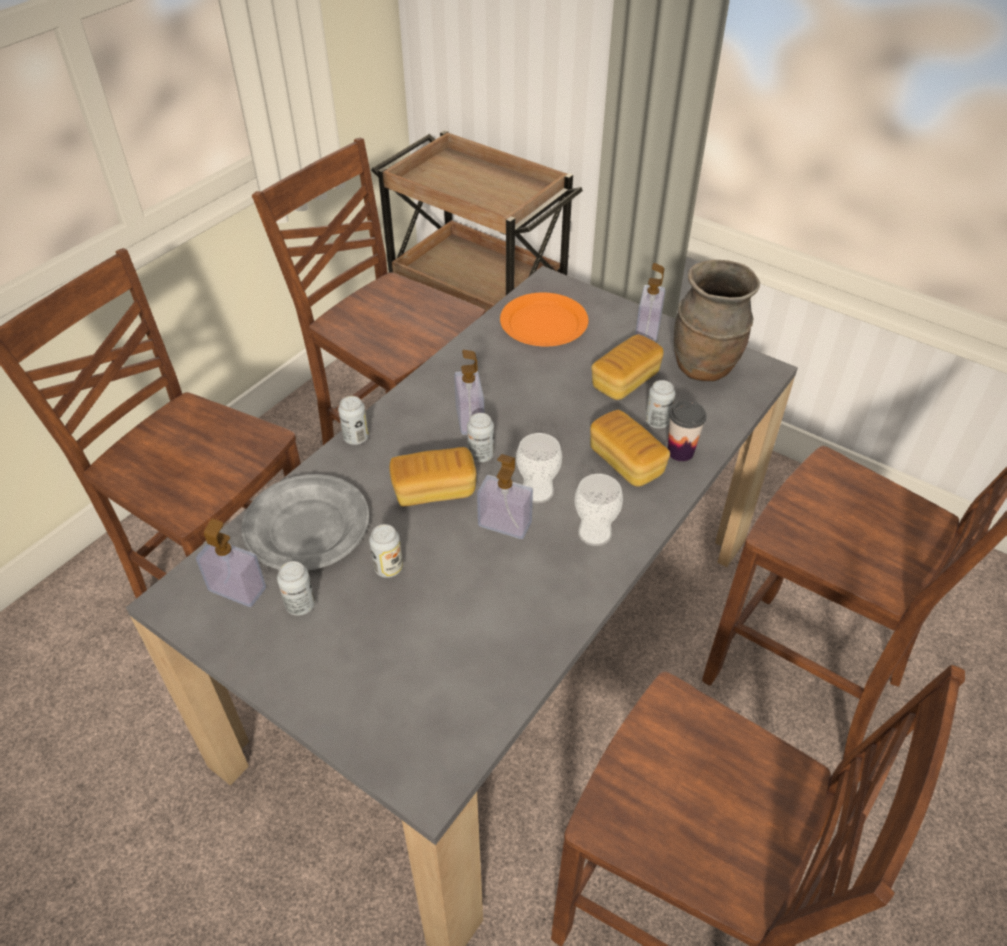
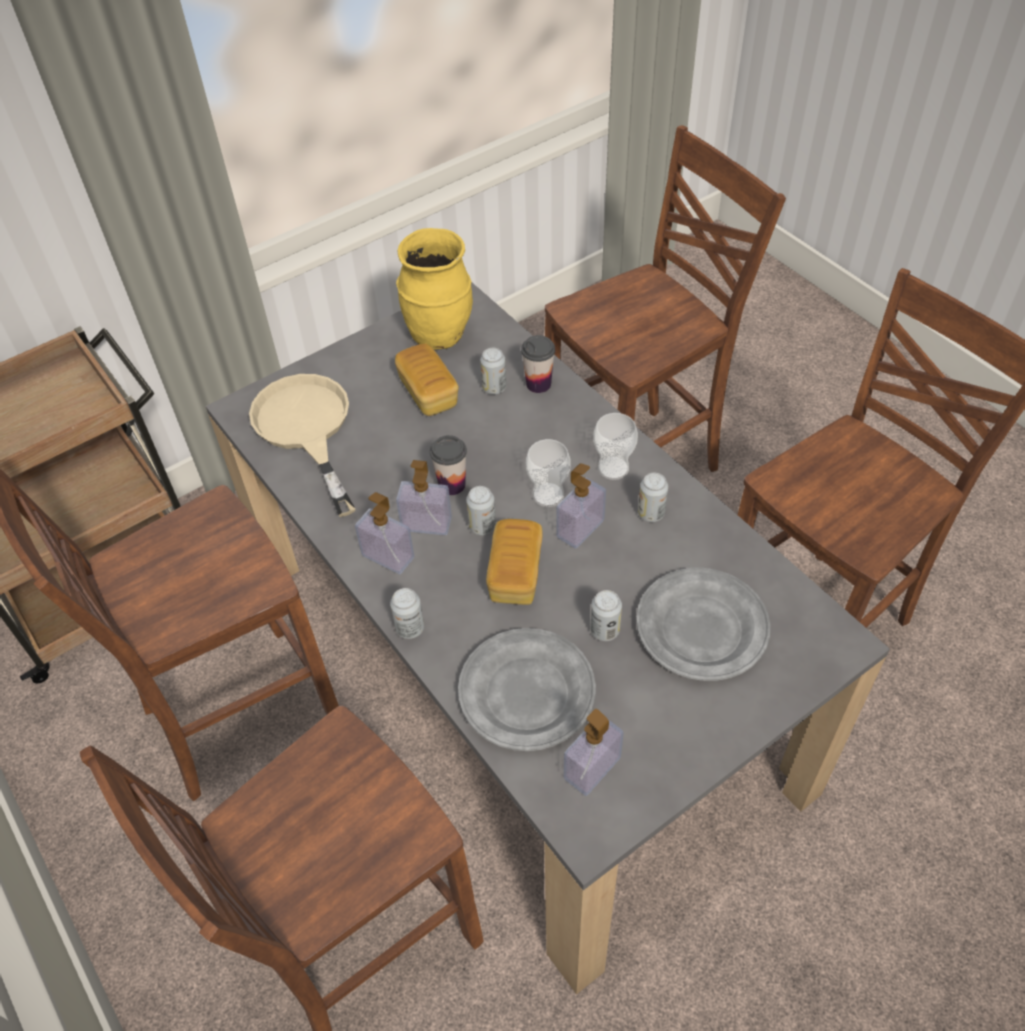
camera: 70 degrees left, 5 degrees up
can [277,561,315,616] -> can moved to [638,473,668,522]
orange plate [500,293,588,346] -> beige frying pan [249,374,356,517]
bread [590,410,670,487] -> none
soap dispenser [635,263,665,342] -> soap dispenser moved to [355,492,414,574]
brown vase [674,260,760,381] -> yellow vase [396,228,473,350]
none -> cup [430,435,467,495]
none -> grey plate [636,568,771,681]

